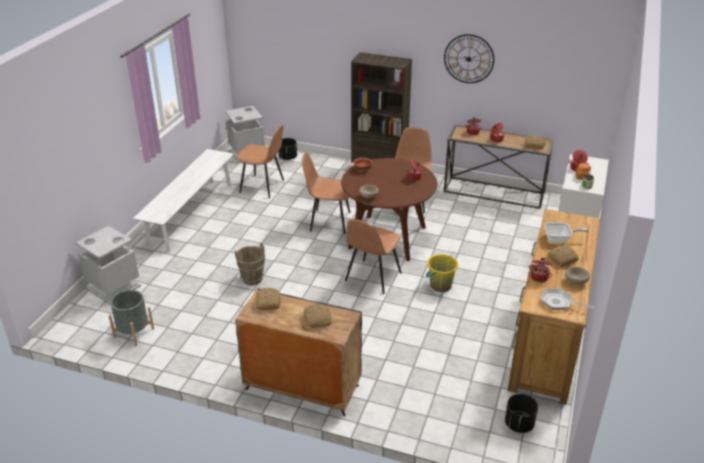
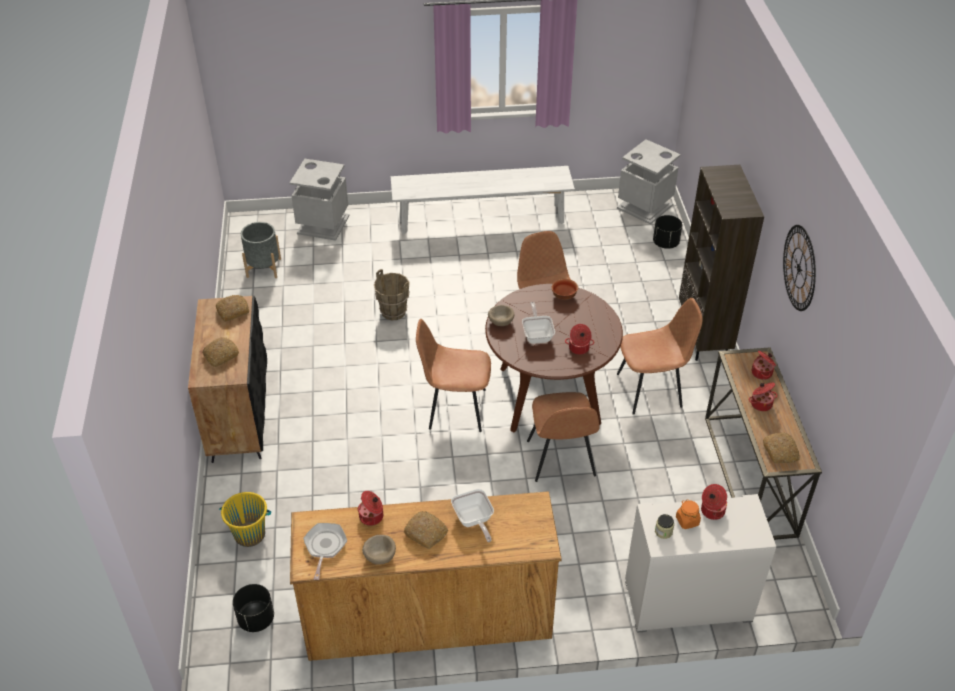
camera: 65 degrees right, 10 degrees up
brown chair [236,124,284,198] -> brown chair moved to [527,392,599,482]
yellow bucket [426,254,458,292] -> yellow bucket moved to [219,492,271,547]
none -> frying pan [522,302,555,344]

